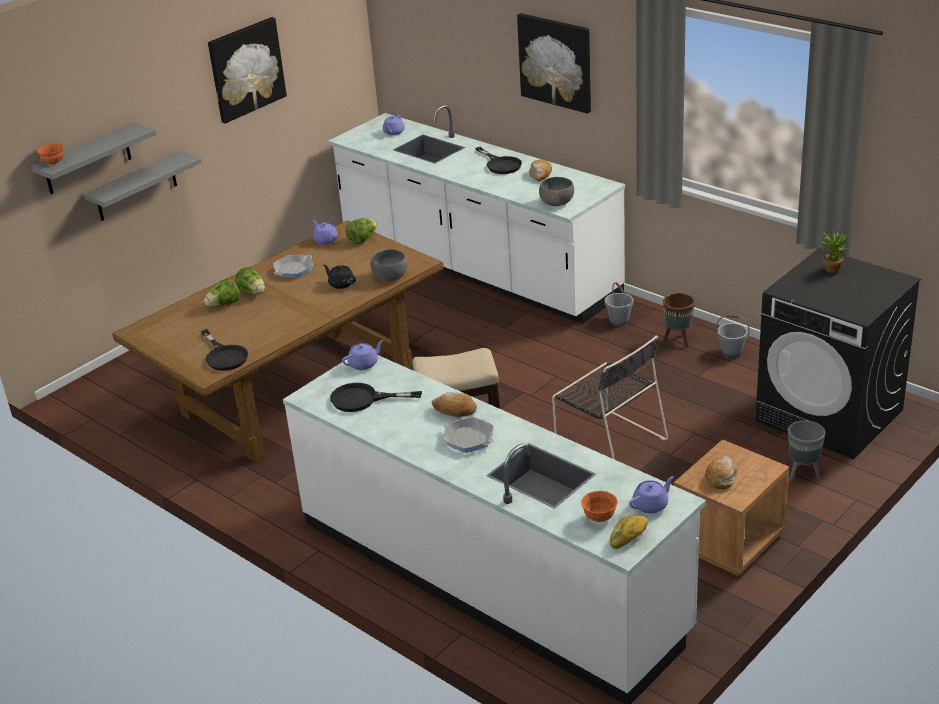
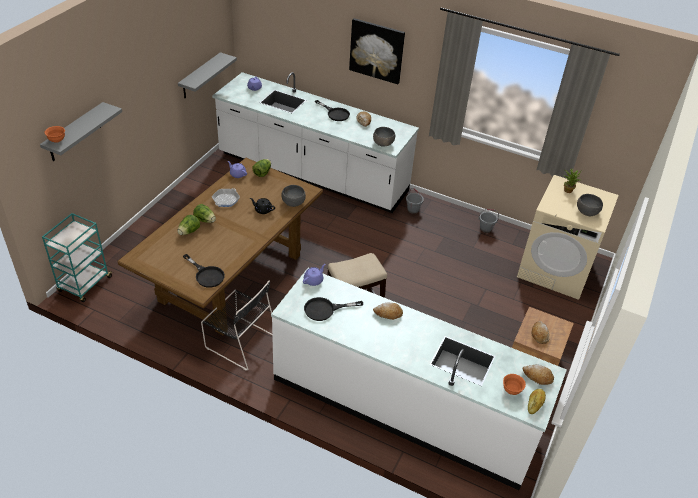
camera: 20 degrees left, 10 degrees up
grey shelf [83,151,202,221] -> grey shelf moved to [178,52,237,98]
picture [208,17,287,124] -> none
frying pan [443,417,494,453] -> none
black chair [552,336,668,460] -> black chair moved to [201,281,272,371]
purple teapot [629,476,674,514] -> bread [522,364,554,385]
brown planter [663,293,695,348] -> none
black washing machine [755,248,921,459] -> beige washing machine [517,175,619,300]
grey planter [788,420,825,482] -> none
none -> turquoise cart [42,213,113,302]
none -> grey bowl [577,194,603,216]

